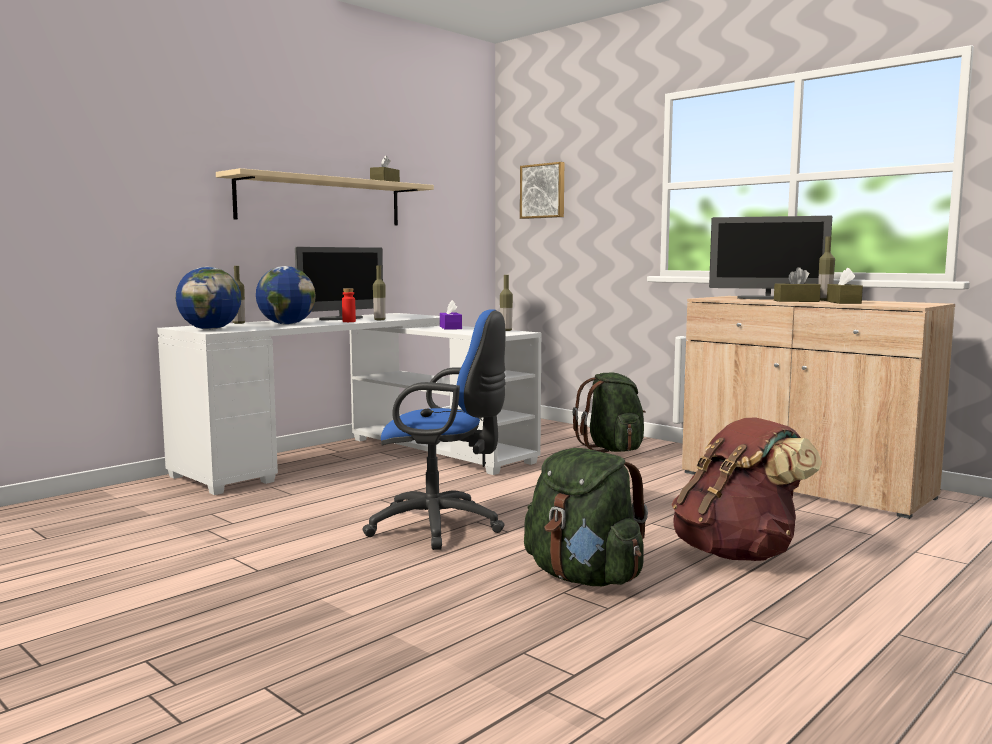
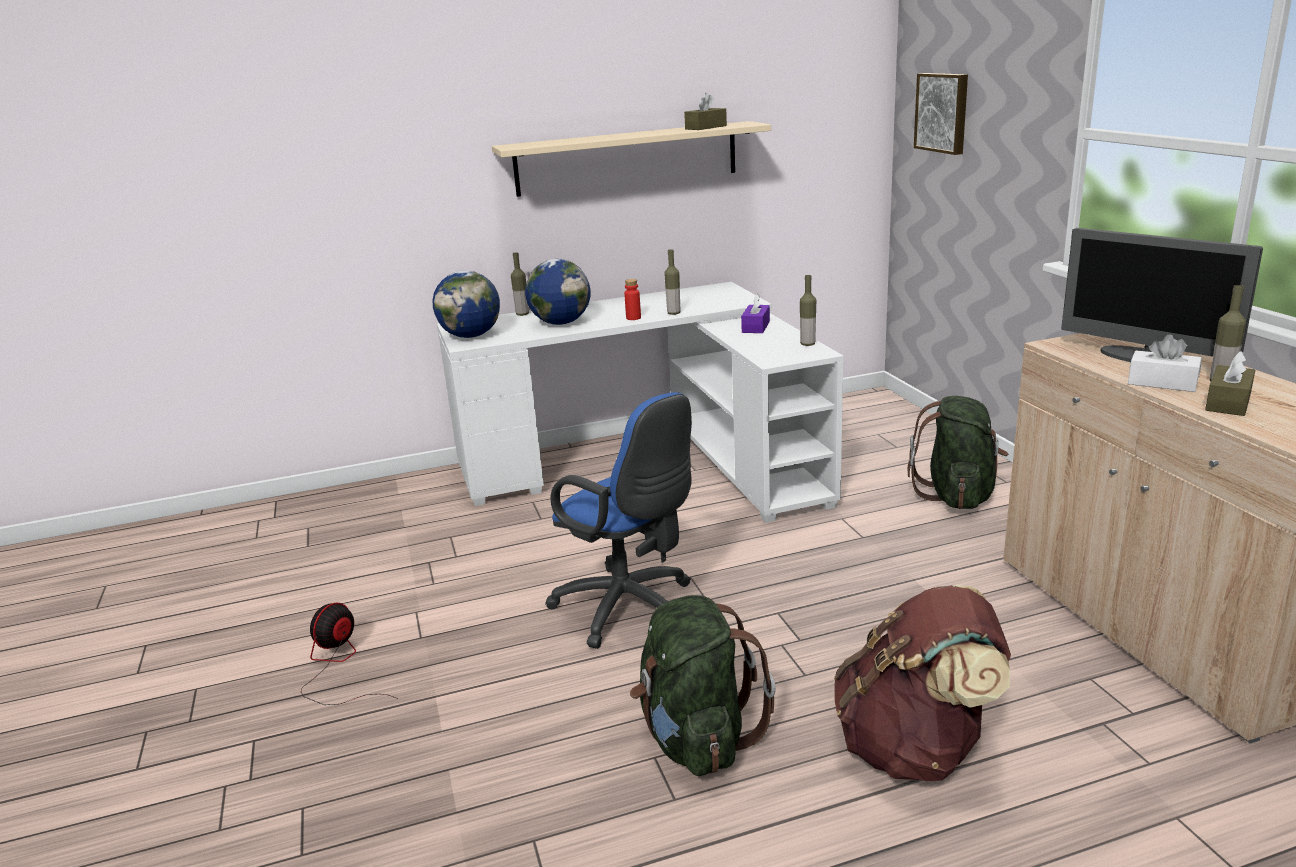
camera: 30 degrees right, 15 degrees up
monitor [295,247,383,320] -> none
brown tissue box [774,267,821,302] -> white tissue box [1128,335,1202,392]
none -> fan [301,603,398,705]

